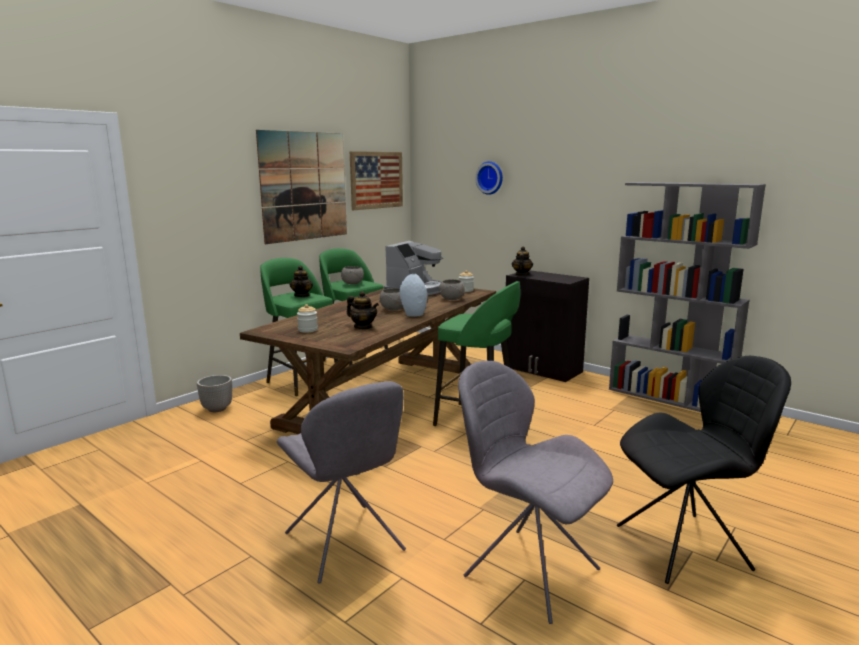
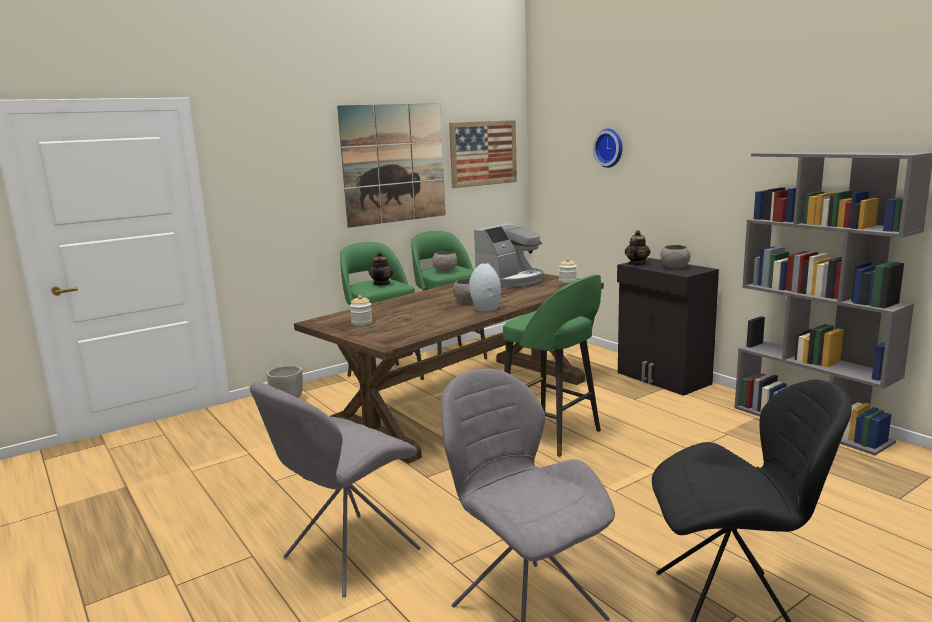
camera: 15 degrees right, 0 degrees up
grey chair [277,381,406,584] -> grey chair turned 60 degrees clockwise [250,381,421,598]
teapot [347,291,379,329] -> none
grey bowl [439,279,465,300] -> grey bowl moved to [660,245,691,268]

